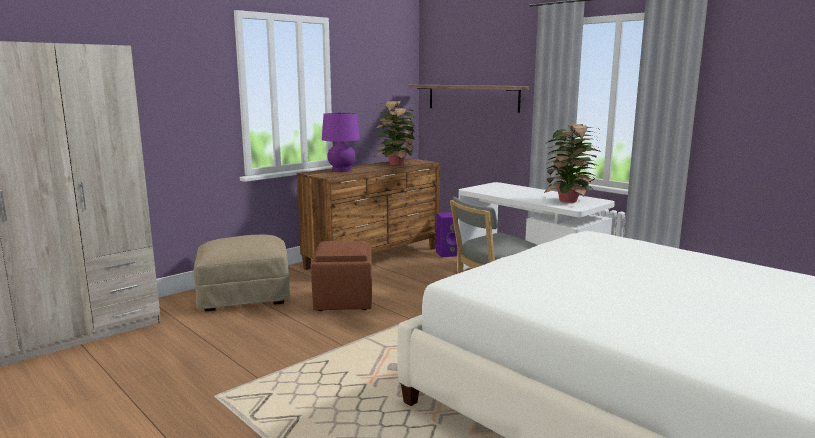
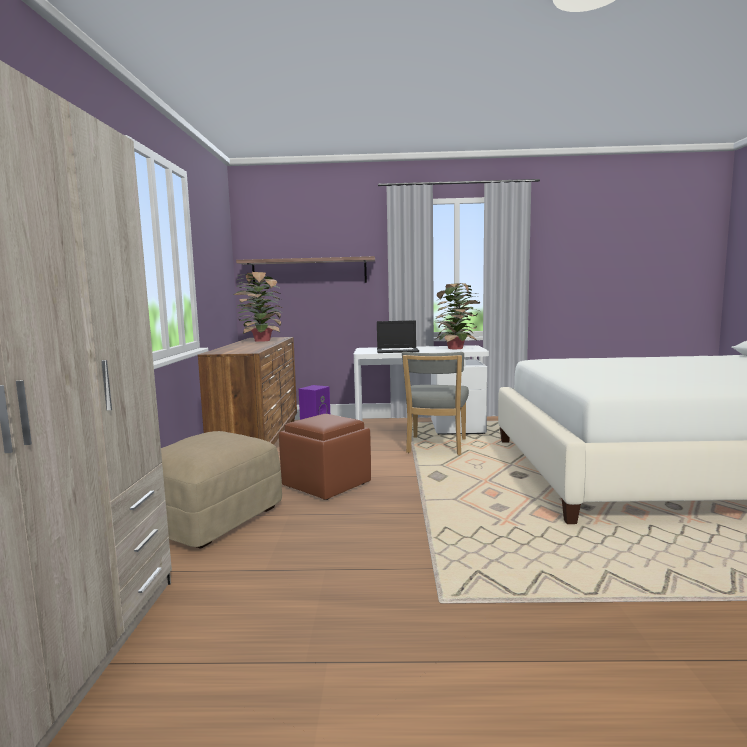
camera: 45 degrees left, 5 degrees down
purple table lamp [322,111,360,172] -> none
none -> laptop [377,320,419,353]

